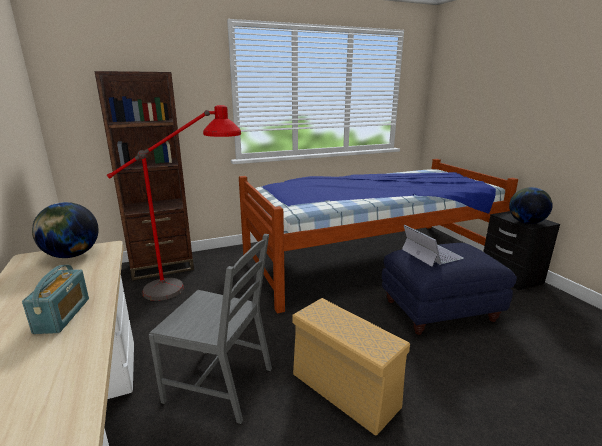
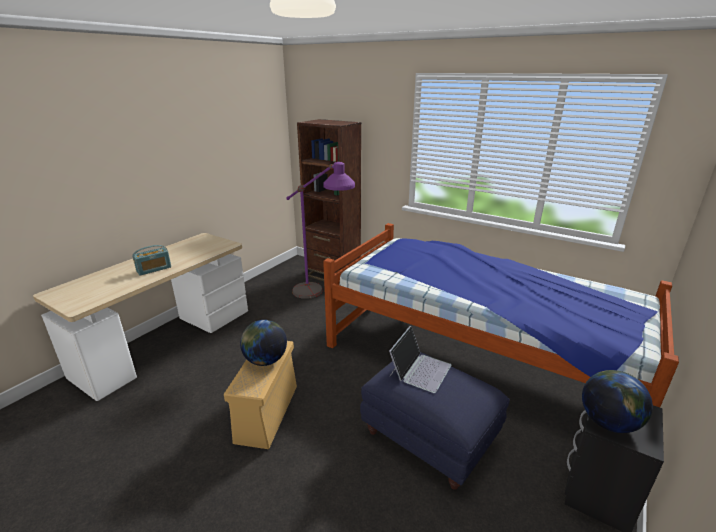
camera: 55 degrees right, 5 degrees up
globe [32,202,99,258] -> globe moved to [240,320,287,366]
red floor lamp [107,105,241,301] -> purple floor lamp [286,162,355,299]
grey chair [149,234,272,424] -> none

